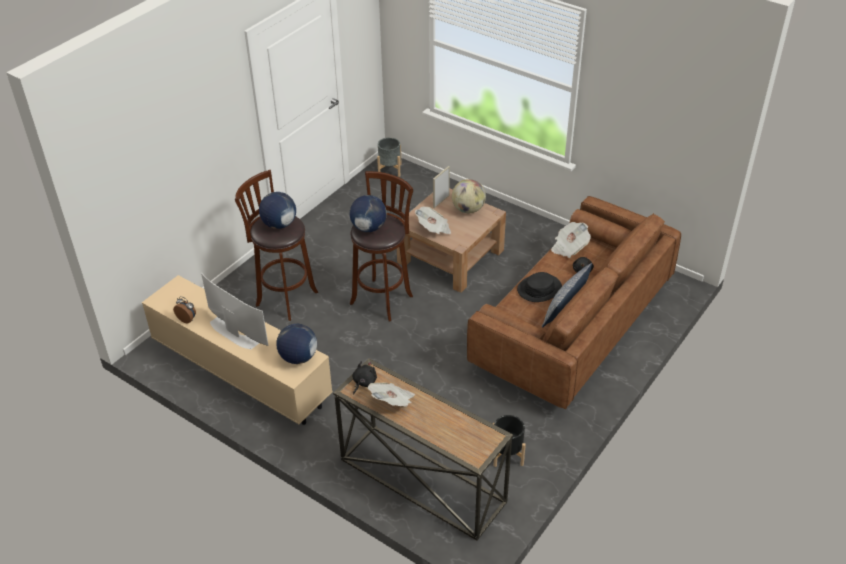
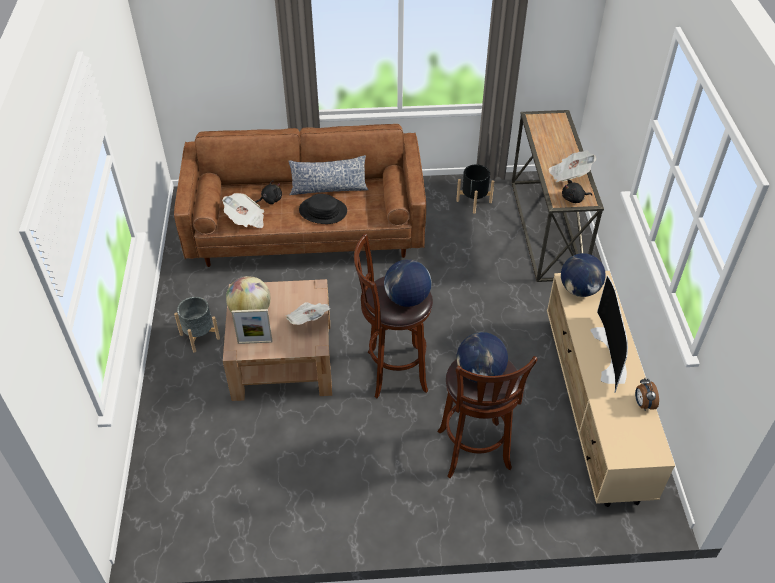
camera: 130 degrees left, 5 degrees up
grey planter [377,137,402,177] -> grey planter moved to [174,297,220,353]

